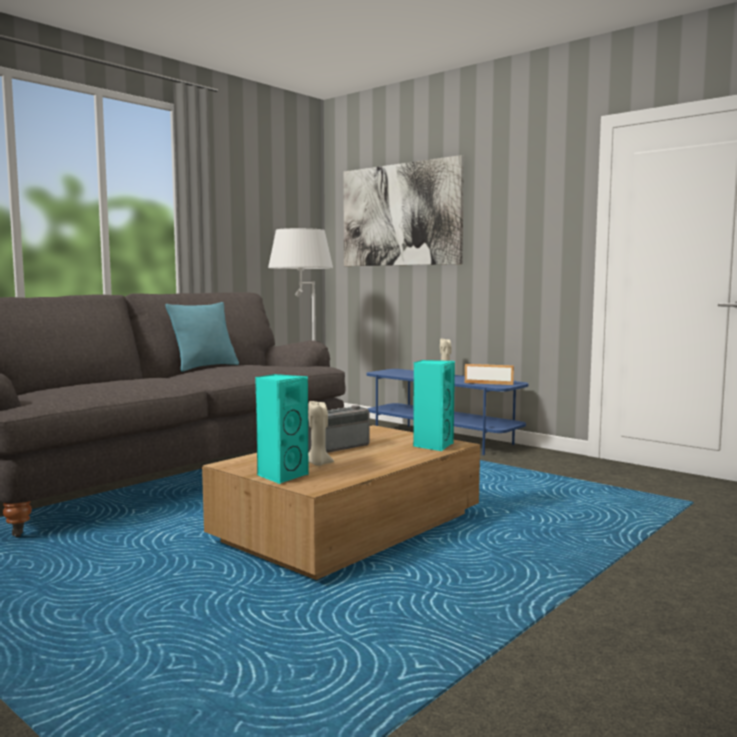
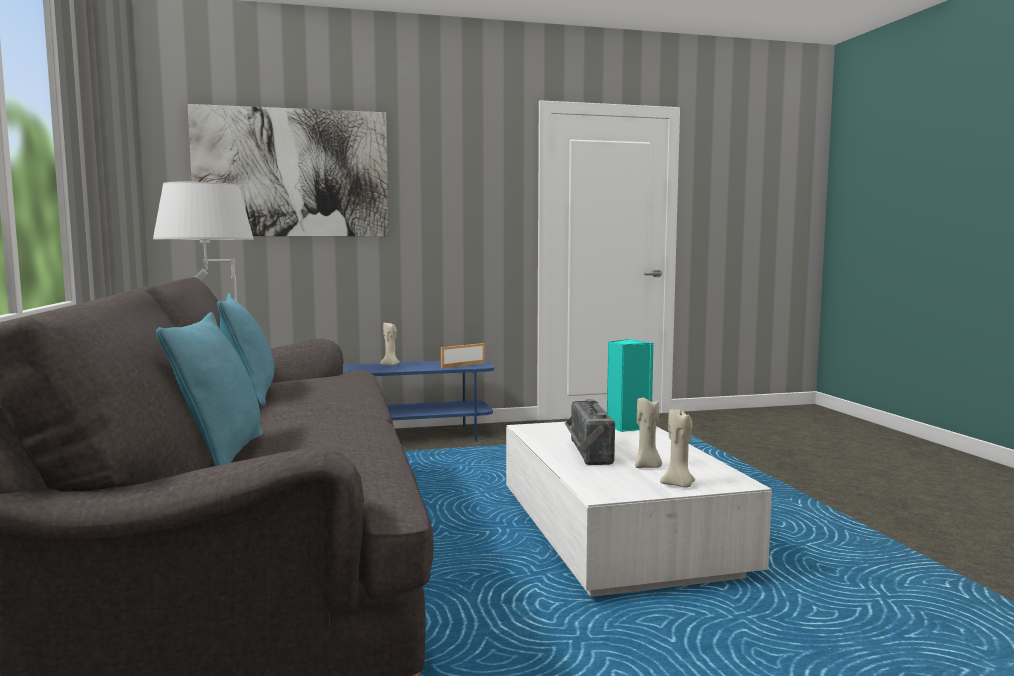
camera: 55 degrees left, 0 degrees up
brown coffee table [202,425,480,580] -> white coffee table [506,422,772,597]
turquoise speaker [255,374,309,484] -> beige candle [660,409,695,488]
none -> turquoise pillow [156,312,263,466]

